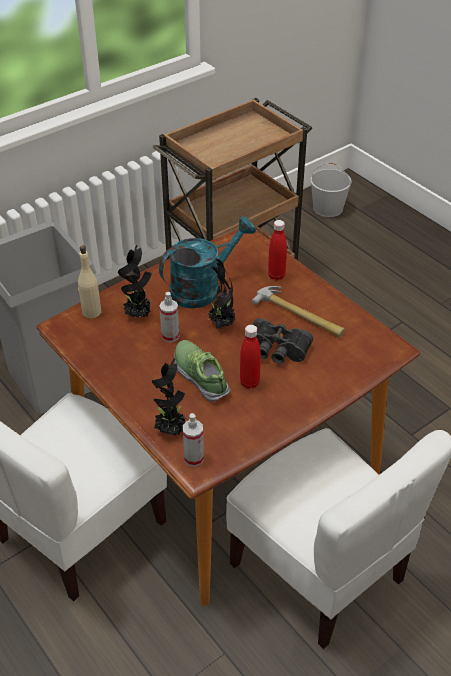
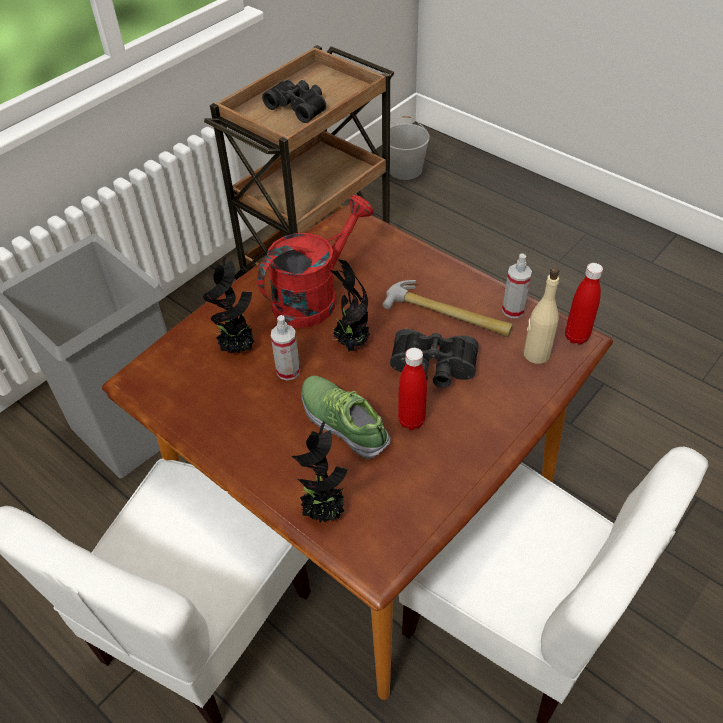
camera: 10 degrees left, 5 degrees up
beige bottle [78,245,101,318] -> beige bottle moved to [524,267,559,364]
turquoise watering can [159,216,256,308] -> red watering can [257,195,374,328]
spray bottle [183,413,204,467] -> spray bottle moved to [502,254,532,318]
red bottle [268,220,287,281] -> red bottle moved to [565,263,603,344]
none -> black binoculars [262,80,326,123]

